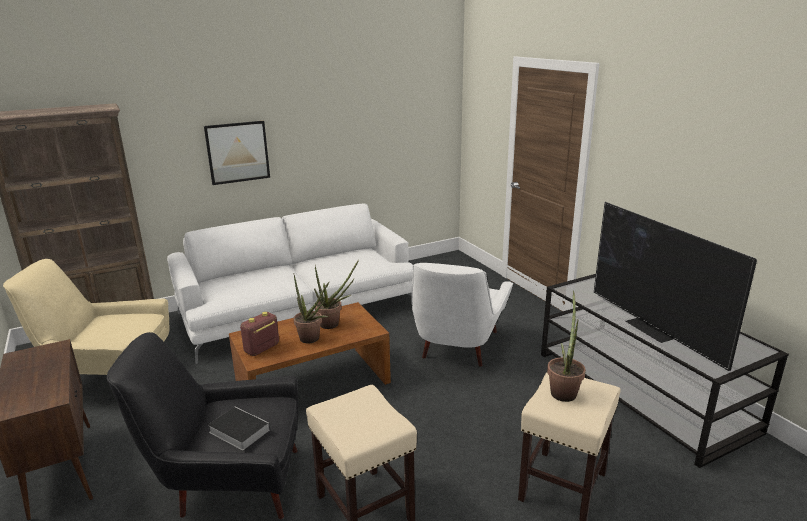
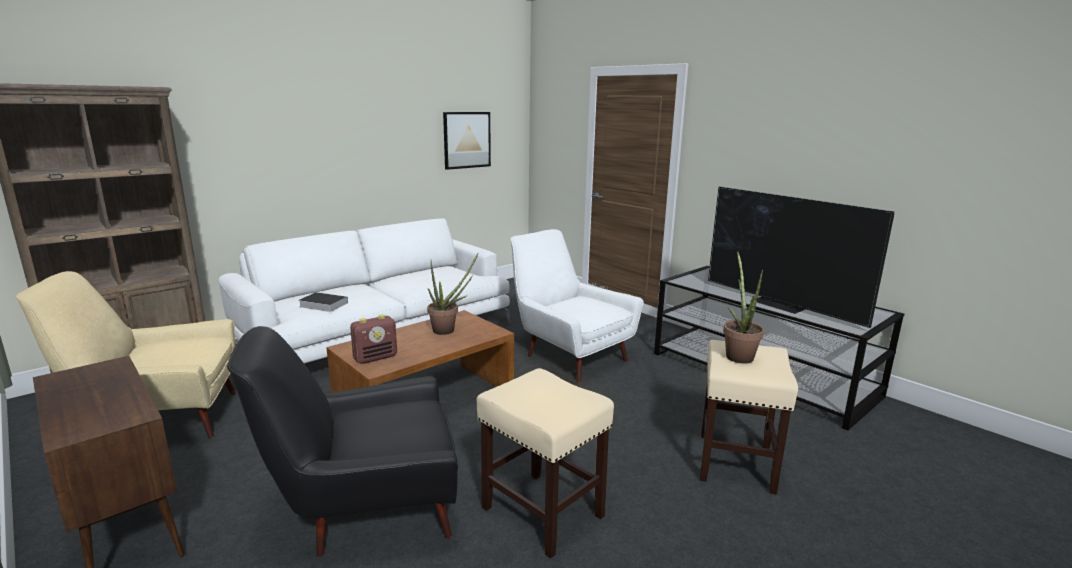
camera: 15 degrees left, 5 degrees down
picture [204,121,270,185] -> picture moved to [443,112,491,170]
book [208,407,270,450] -> book moved to [299,292,348,312]
radio [240,312,279,356] -> radio turned 150 degrees counterclockwise [350,314,397,364]
potted plant [294,275,329,343] -> none
white armchair [411,263,513,367] -> white armchair turned 135 degrees clockwise [511,229,643,383]

